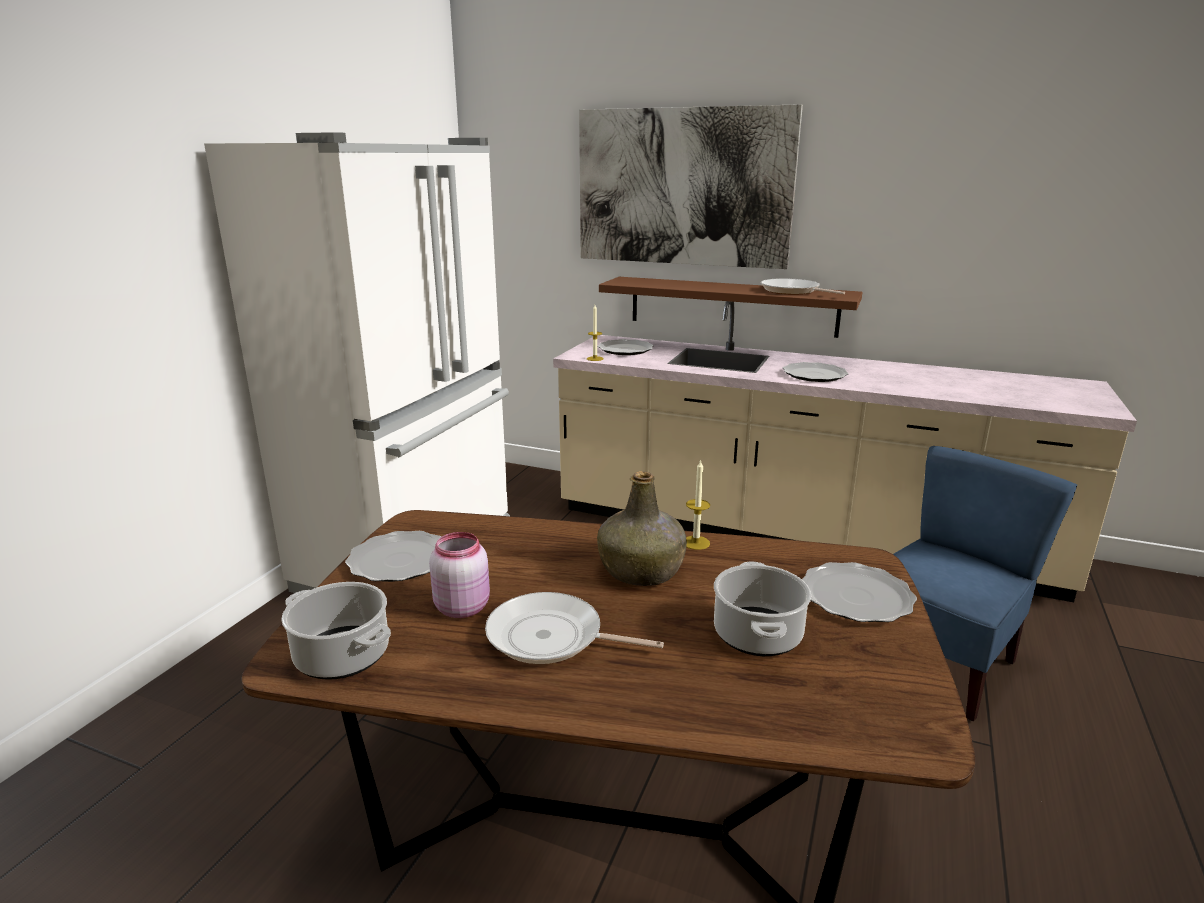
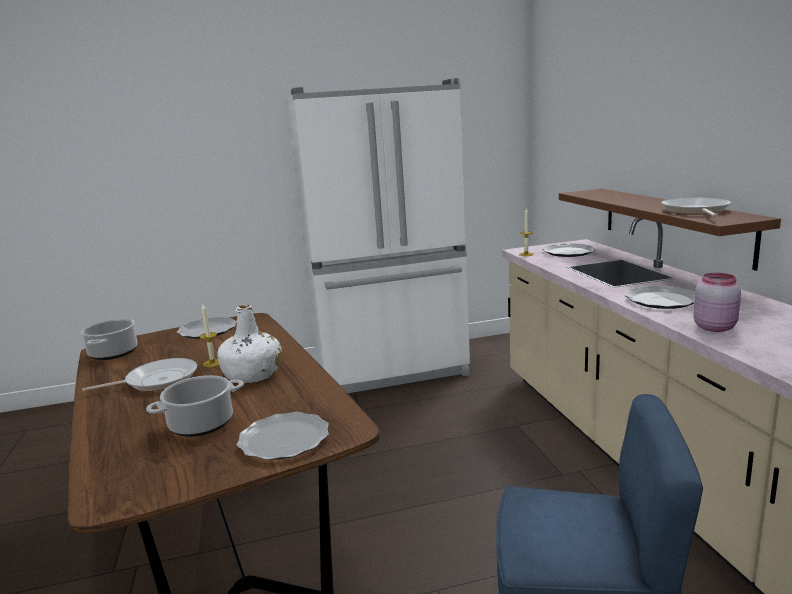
camera: 55 degrees right, 5 degrees down
pink jar [429,532,490,618] -> pink jar moved to [693,273,741,332]
frying pan [485,592,664,664] -> frying pan turned 90 degrees clockwise [82,358,197,391]
picture [579,104,803,269] -> none
green bottle [597,471,687,586] -> white bottle [217,305,282,383]
candle [686,459,710,550] -> candle moved to [200,304,219,367]

